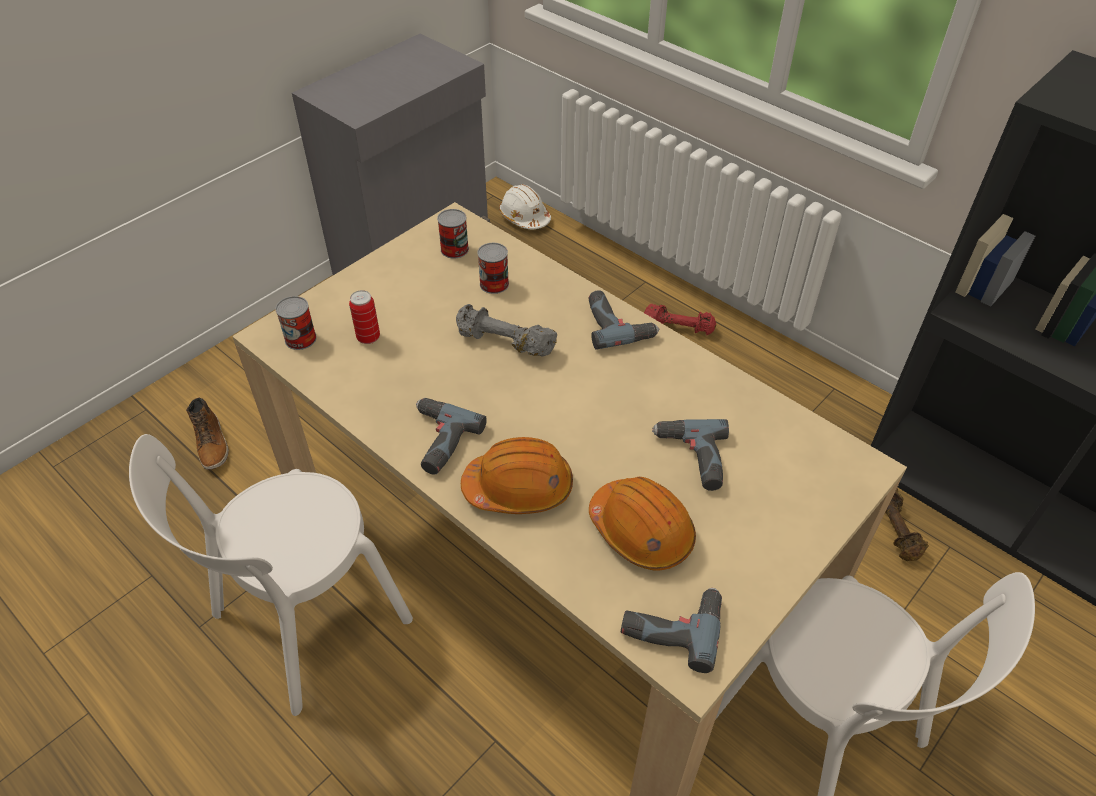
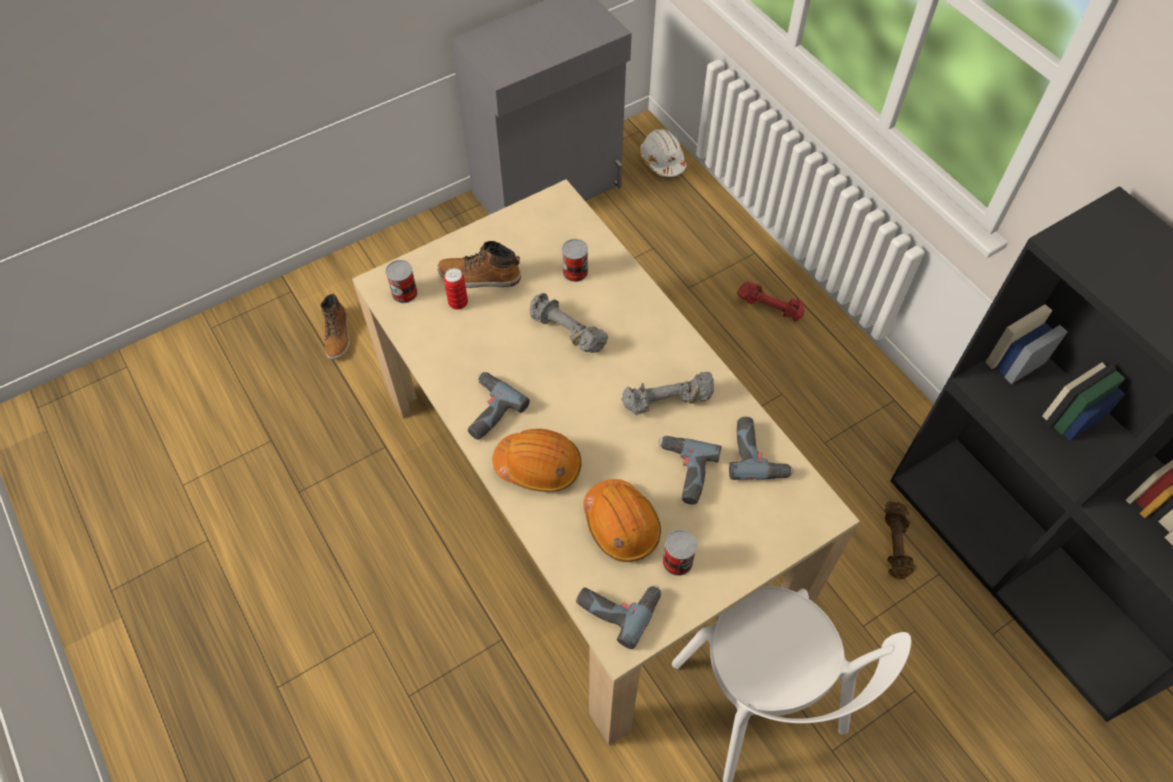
camera: 15 degrees right, 10 degrees up
white chair [129,434,413,716] -> none
can [437,209,469,259] -> can moved to [663,530,697,576]
power drill [589,290,659,349] -> power drill moved to [729,417,794,480]
none -> boot [437,241,521,288]
none -> grey dumbbell [622,372,714,415]

